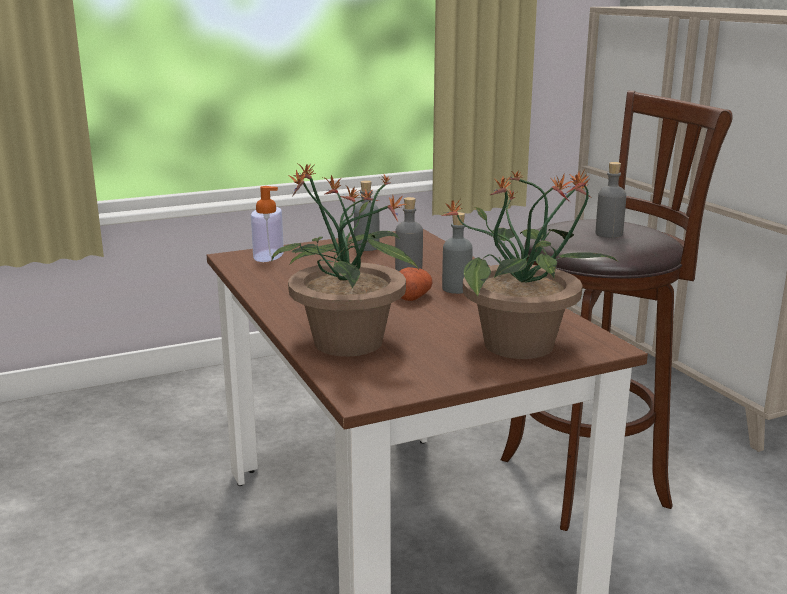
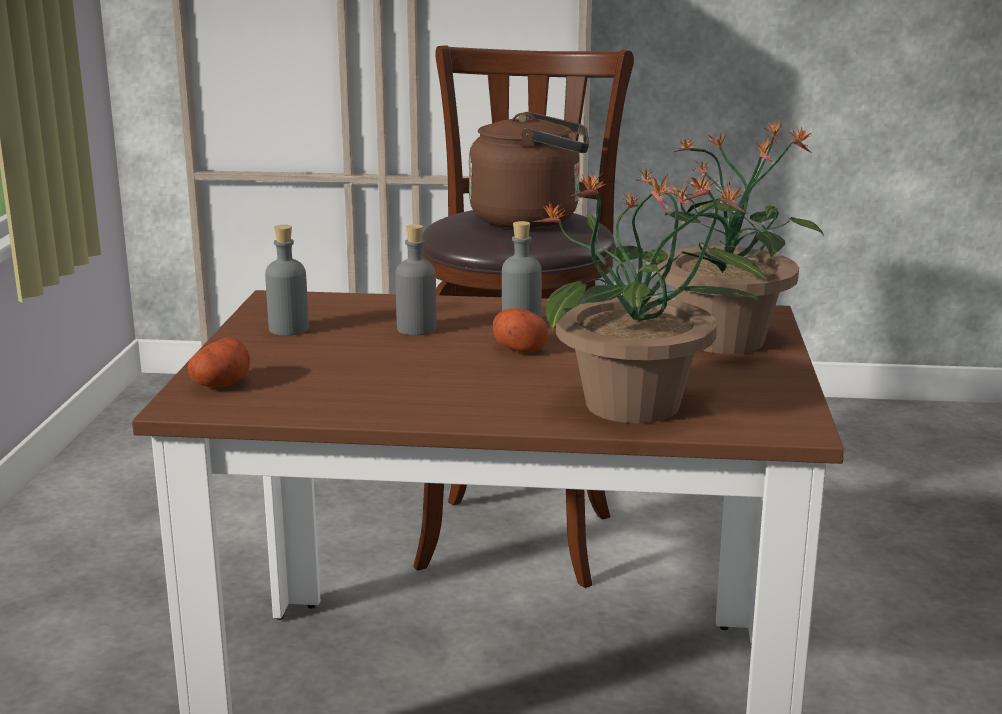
camera: 60 degrees left, 0 degrees up
soap dispenser [251,186,284,262] -> potato [188,338,250,387]
grey bottle [596,162,626,238] -> brown kettle [469,112,589,228]

